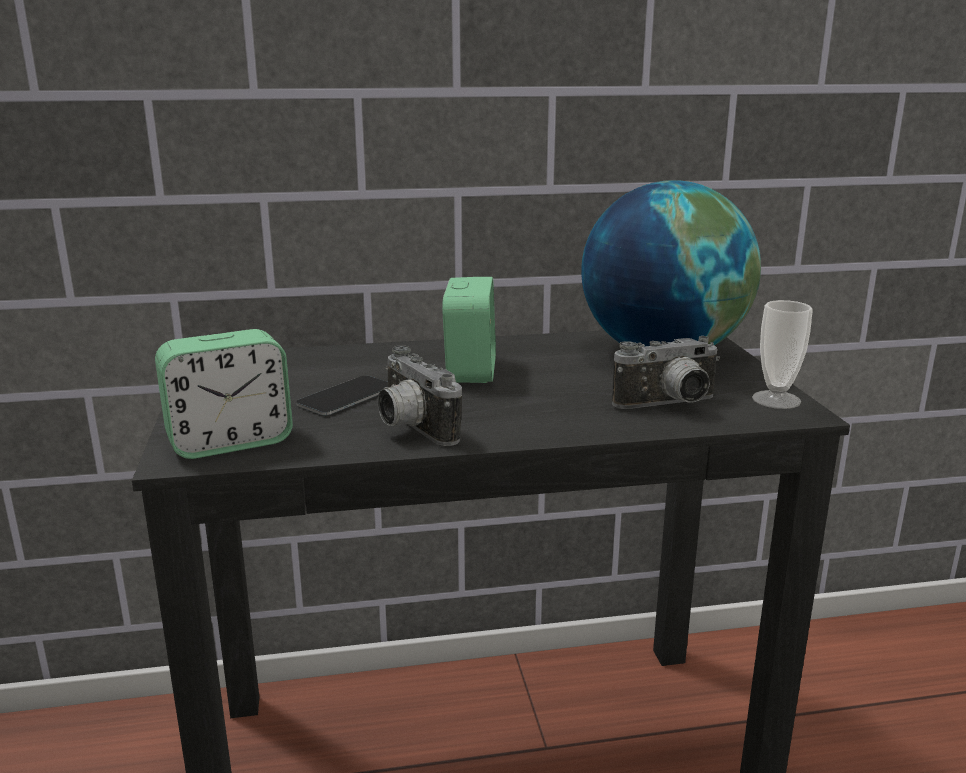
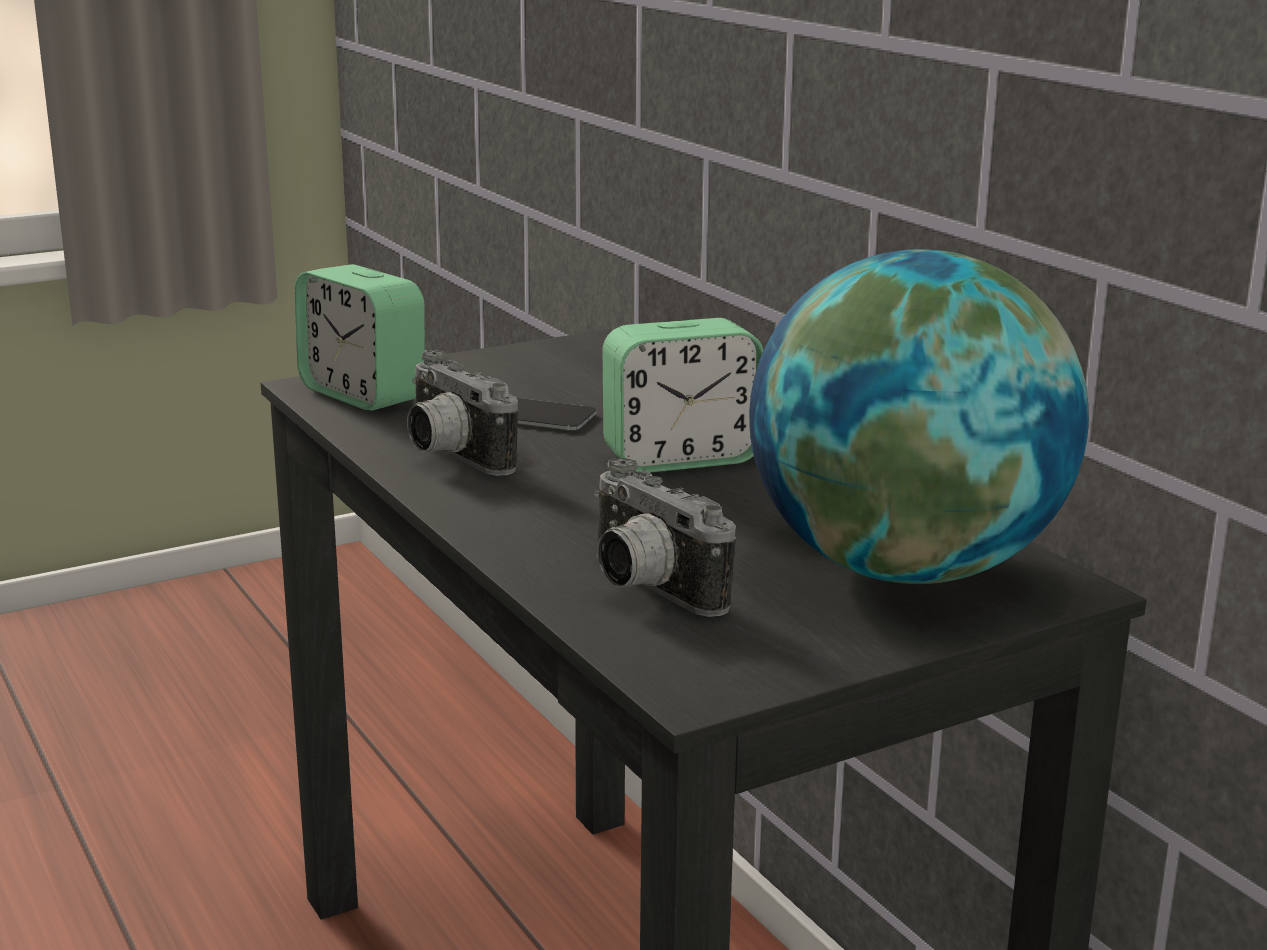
camera: 70 degrees right, 0 degrees up
camera [377,346,462,446] -> camera turned 75 degrees counterclockwise [407,351,518,476]
cup [752,300,813,409] -> none

